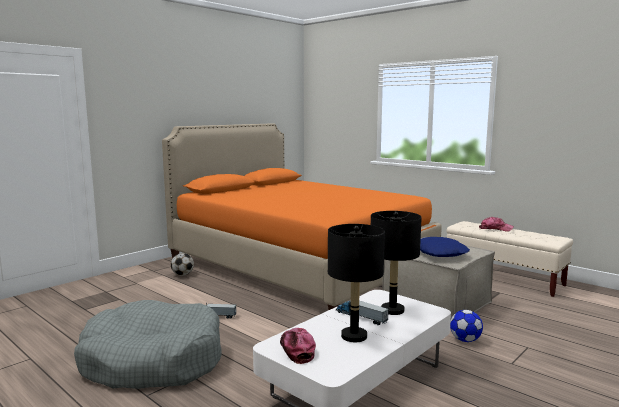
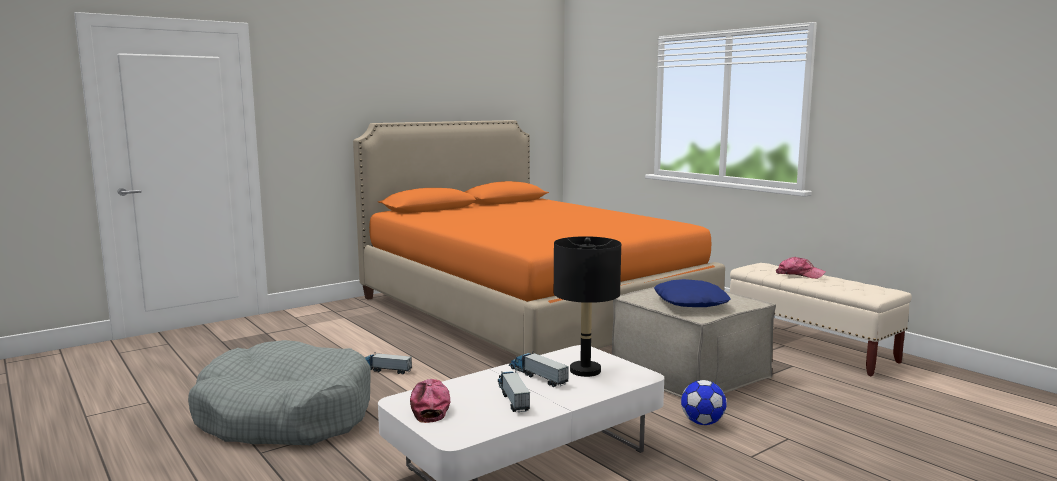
camera: 10 degrees right, 0 degrees up
football [171,253,194,276] -> none
black table lamp [328,224,385,342] -> toy truck [498,370,530,412]

